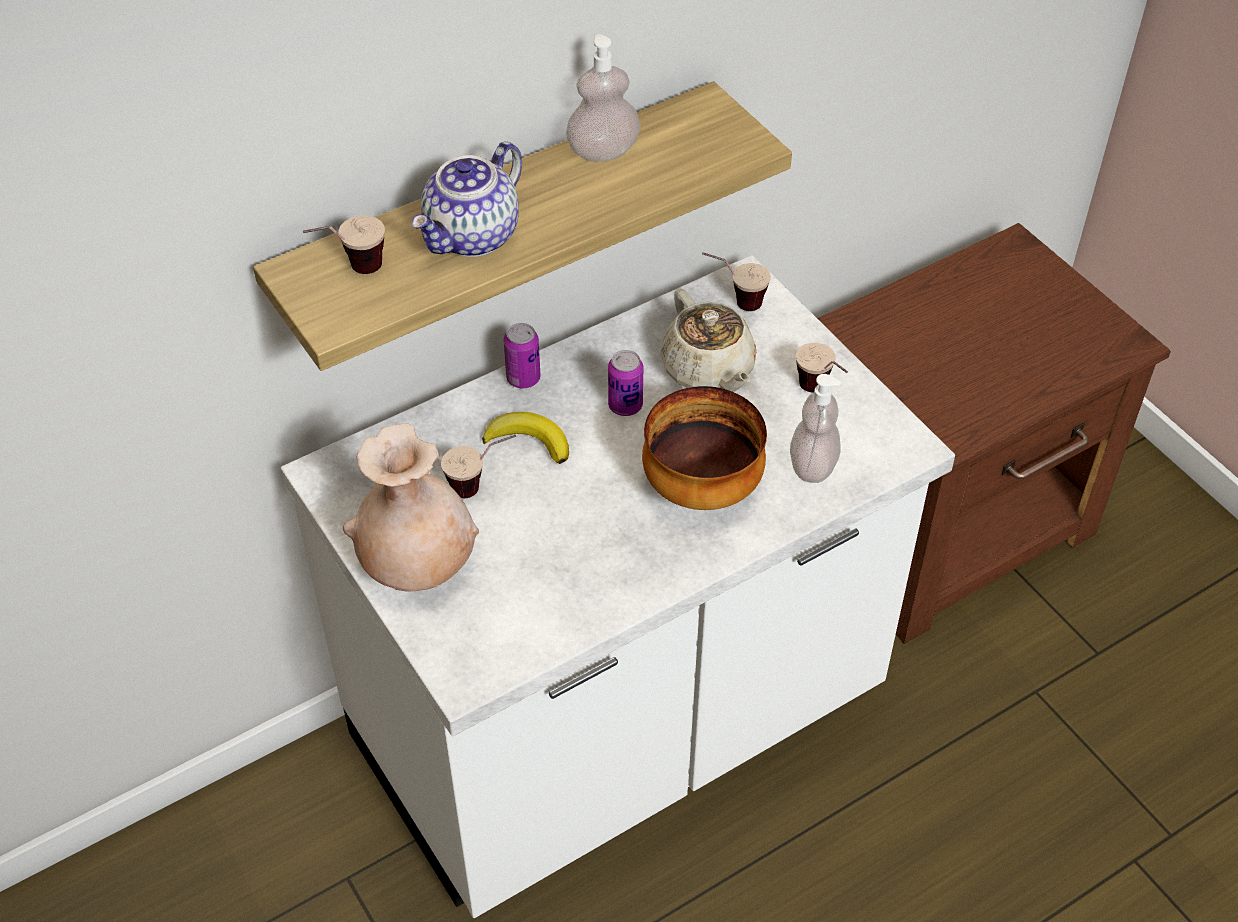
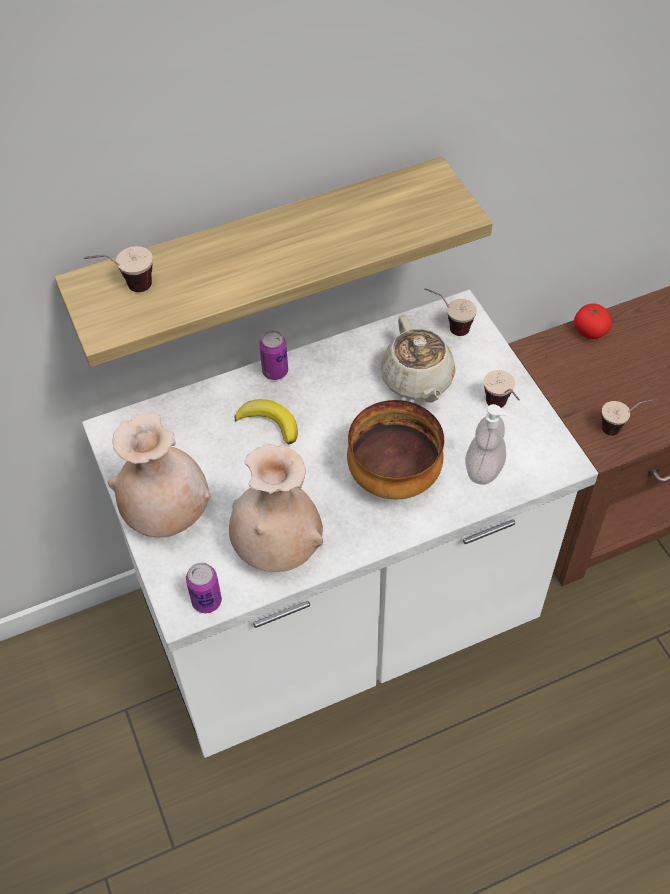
camera: 10 degrees right, 5 degrees up
teapot [411,141,522,257] -> none
cup [441,435,516,498] -> cup moved to [602,398,658,436]
soap dispenser [566,34,641,162] -> none
can [608,350,643,416] -> can moved to [186,563,222,613]
none -> beige vase [229,445,323,572]
none -> tomato [574,303,612,339]

